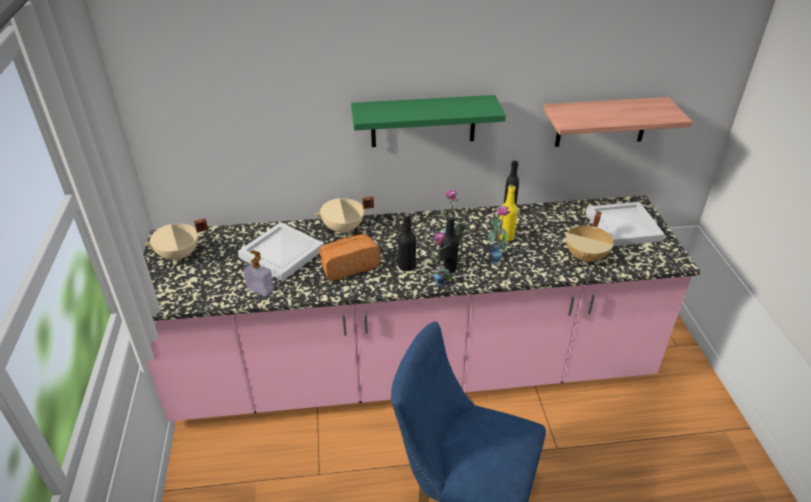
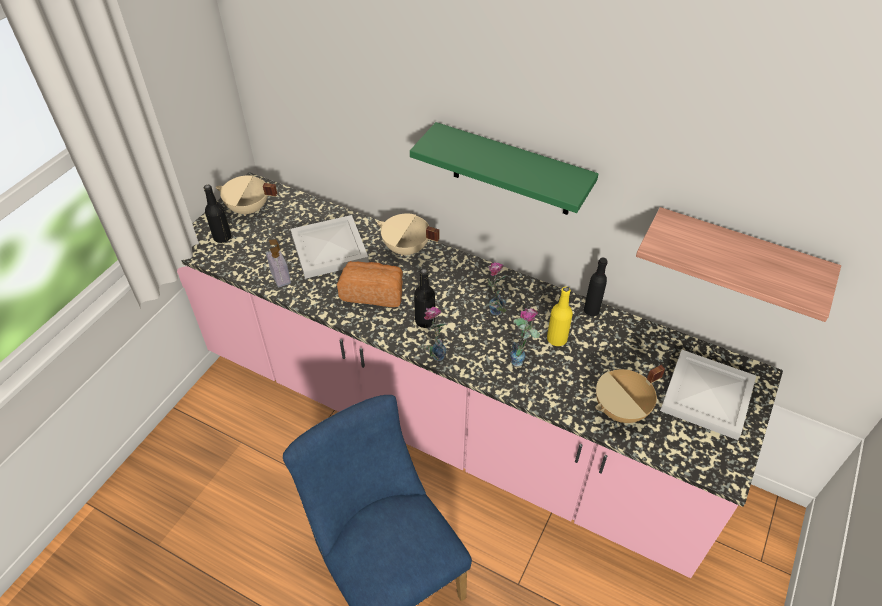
camera: 35 degrees right, 10 degrees up
black bottle [439,214,459,273] -> black bottle moved to [204,185,232,243]

